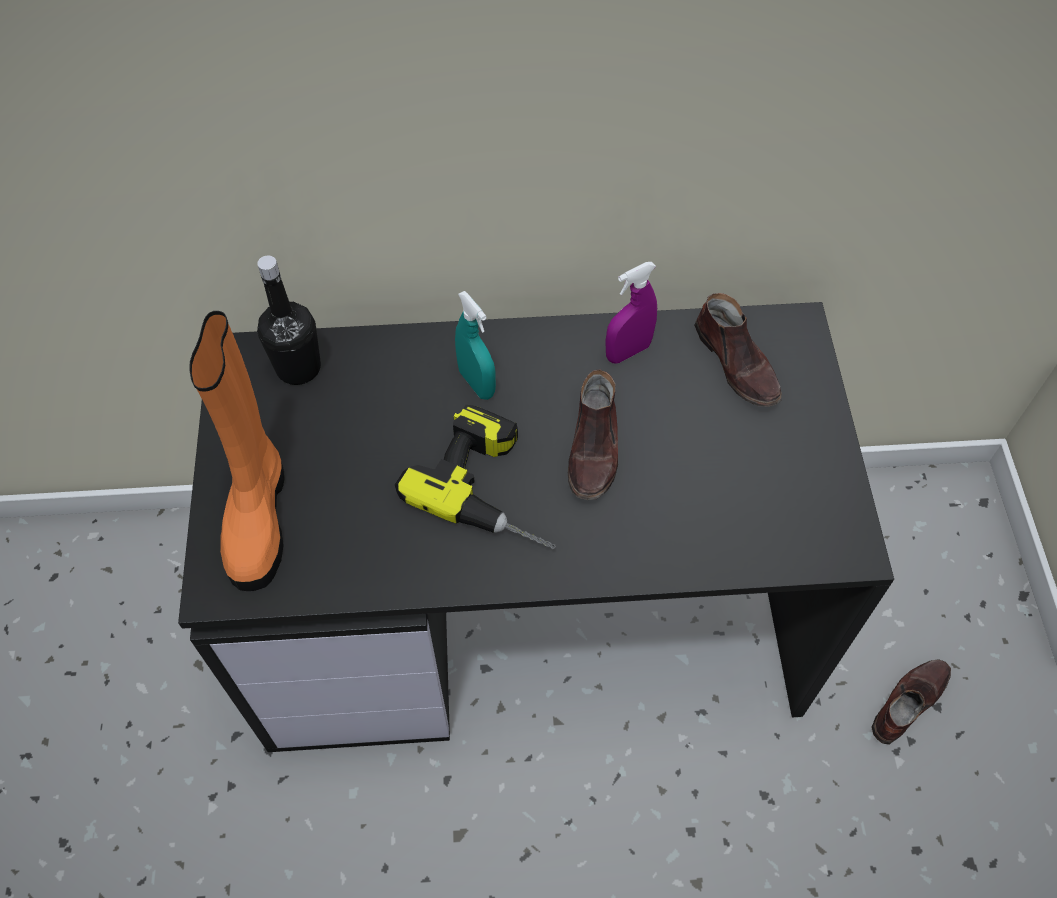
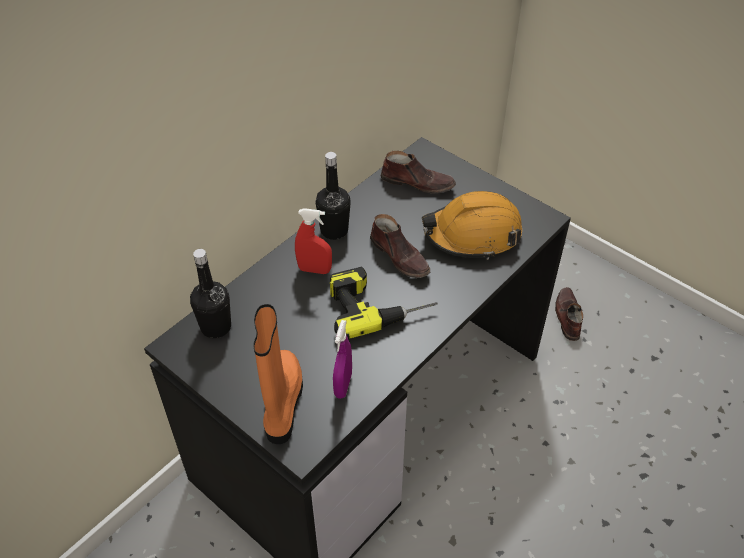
camera: 45 degrees left, 10 degrees down
orange boot [189,311,285,591] -> orange boot turned 135 degrees counterclockwise [253,304,303,444]
turquoise spray bottle [455,291,496,400] -> red spray bottle [295,208,332,274]
purple spray bottle [605,262,657,363] -> purple spray bottle moved to [333,320,352,399]
none -> black bottle [316,152,351,240]
none -> orange hard hat [422,191,522,260]

